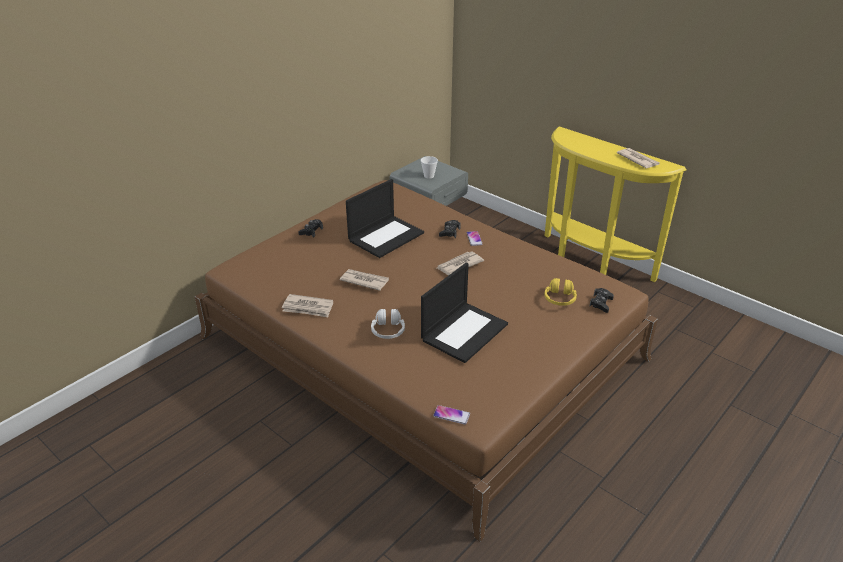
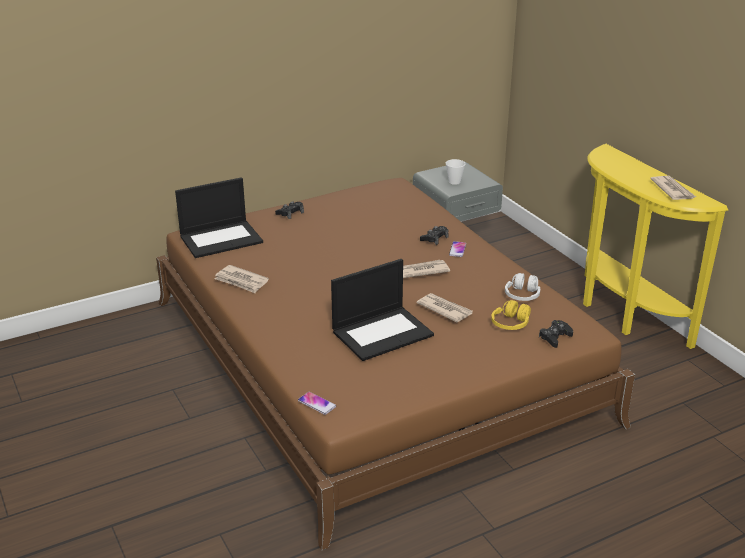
camera: 20 degrees right, 5 degrees down
newspaper [340,269,389,291] -> newspaper moved to [416,293,473,323]
laptop [346,179,424,258] -> laptop moved to [175,177,263,258]
white headphones [371,309,405,339] -> white headphones moved to [505,273,540,301]

